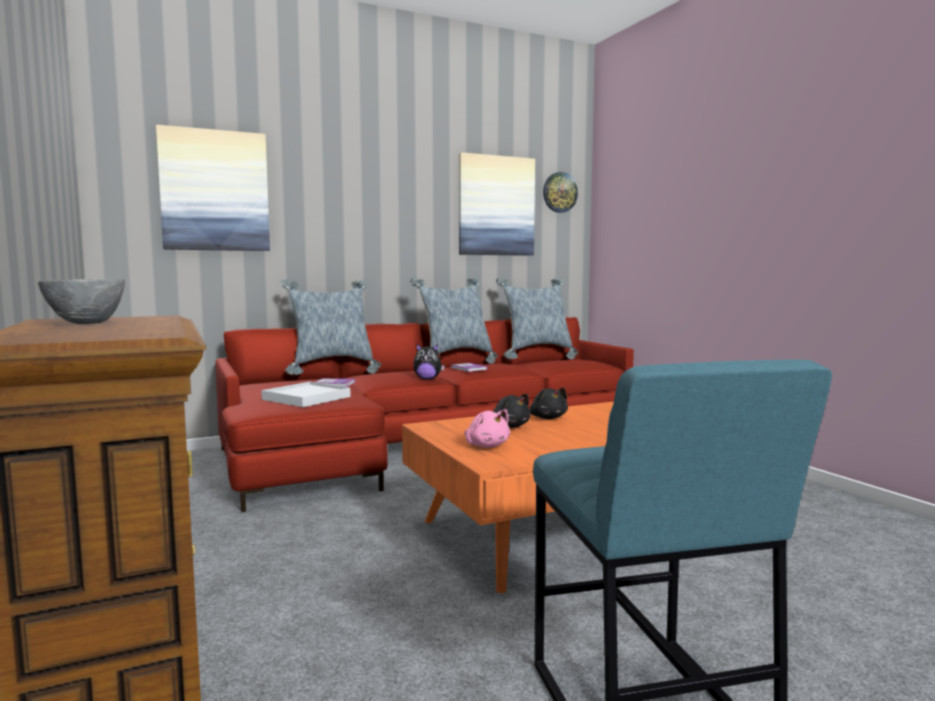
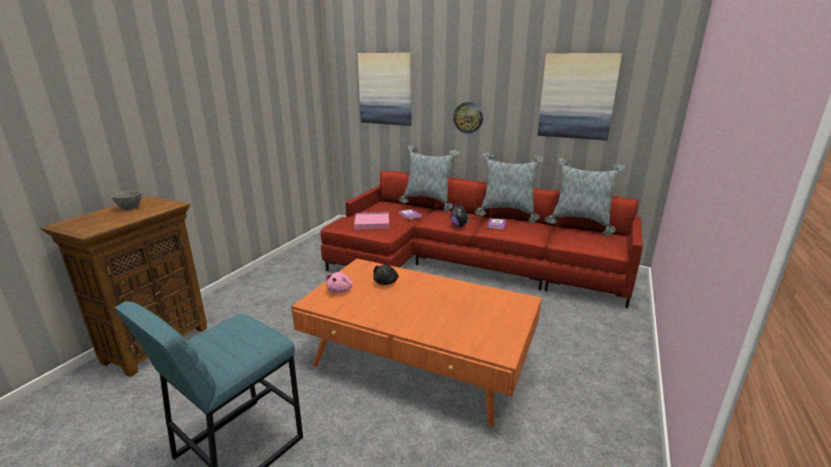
camera: 50 degrees right, 15 degrees up
white tray [261,382,351,407] -> pink tray [354,212,389,229]
black plush toy [530,388,568,419] -> none
wall clock [543,172,578,213] -> wall clock moved to [453,102,483,134]

